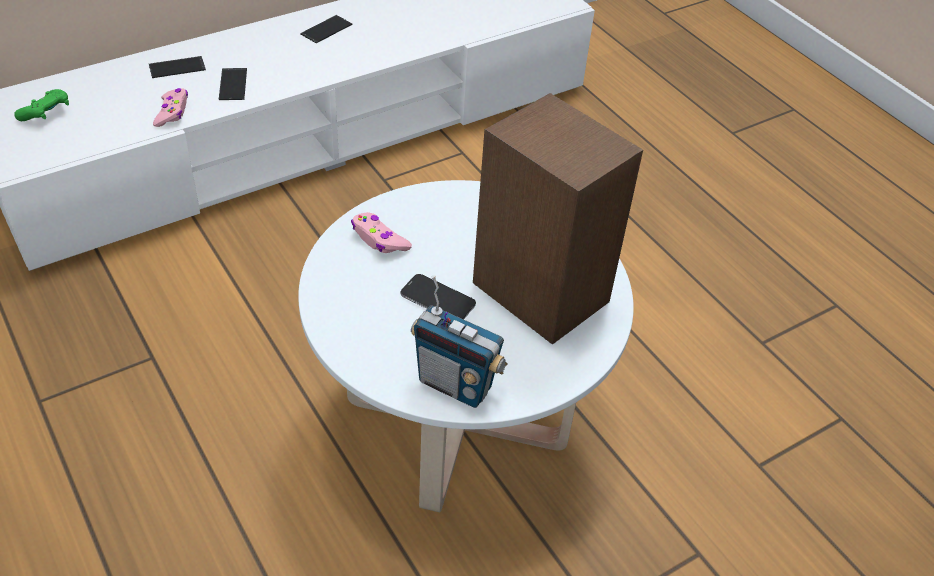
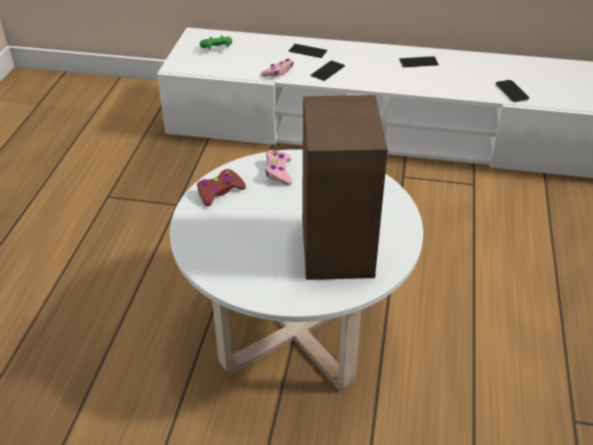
camera: 45 degrees right, 5 degrees down
phone [400,274,476,319] -> phone moved to [495,80,529,102]
radio [411,275,508,408] -> none
none -> red game controller [197,169,246,206]

